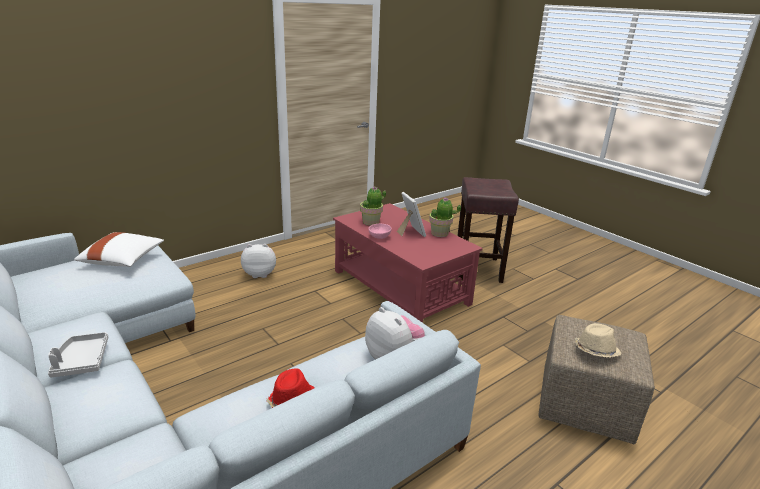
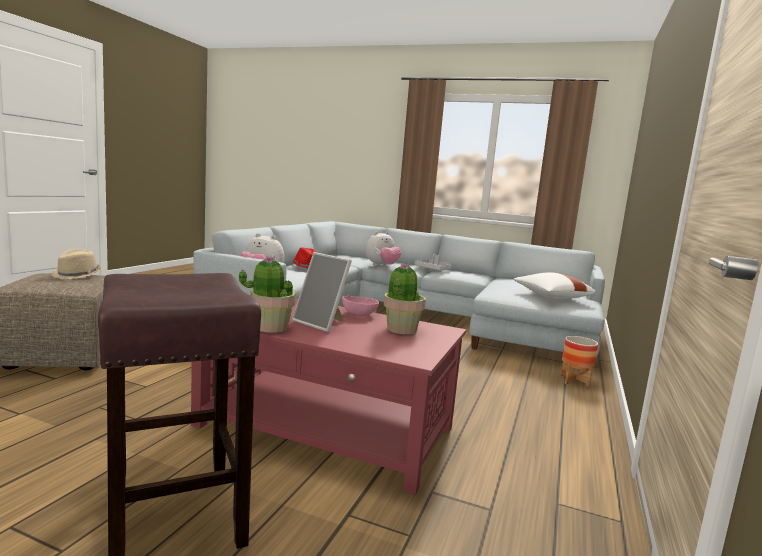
camera: 150 degrees right, 15 degrees down
plush toy [241,244,276,278] -> plush toy moved to [366,232,401,266]
none -> planter [561,336,598,387]

